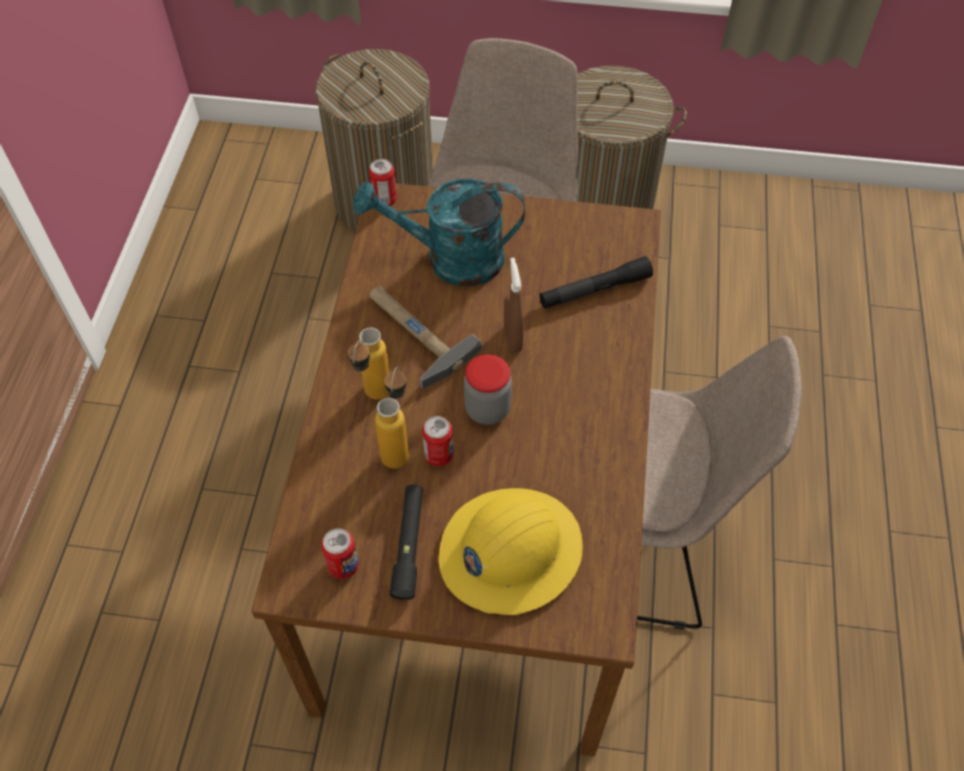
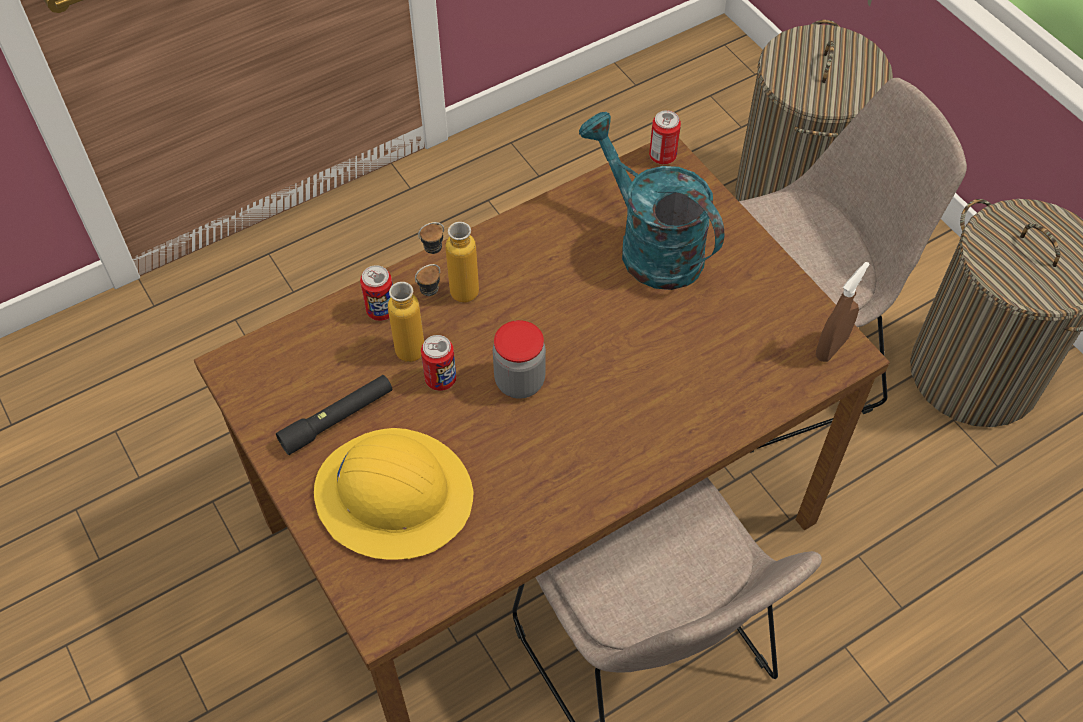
camera: 50 degrees right, 0 degrees up
can [321,528,359,579] -> can moved to [360,265,393,321]
hammer [369,286,482,389] -> none
brown spray bottle [504,258,524,353] -> brown spray bottle moved to [816,262,870,362]
black flashlight [539,256,653,309] -> none

